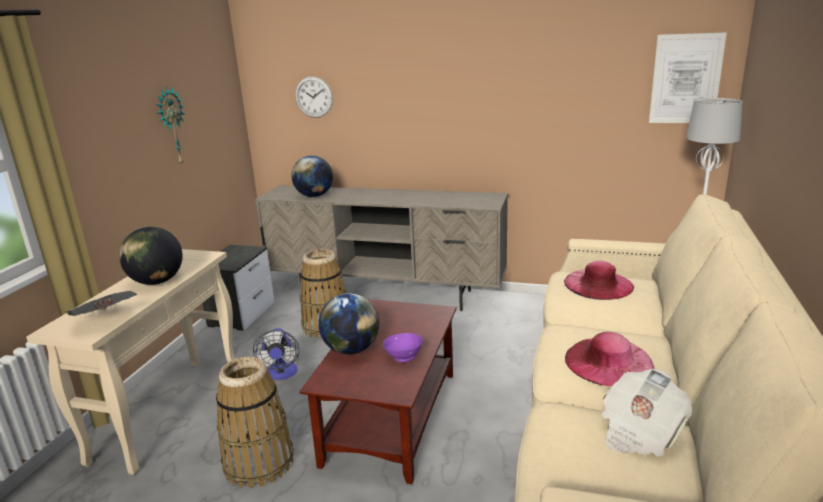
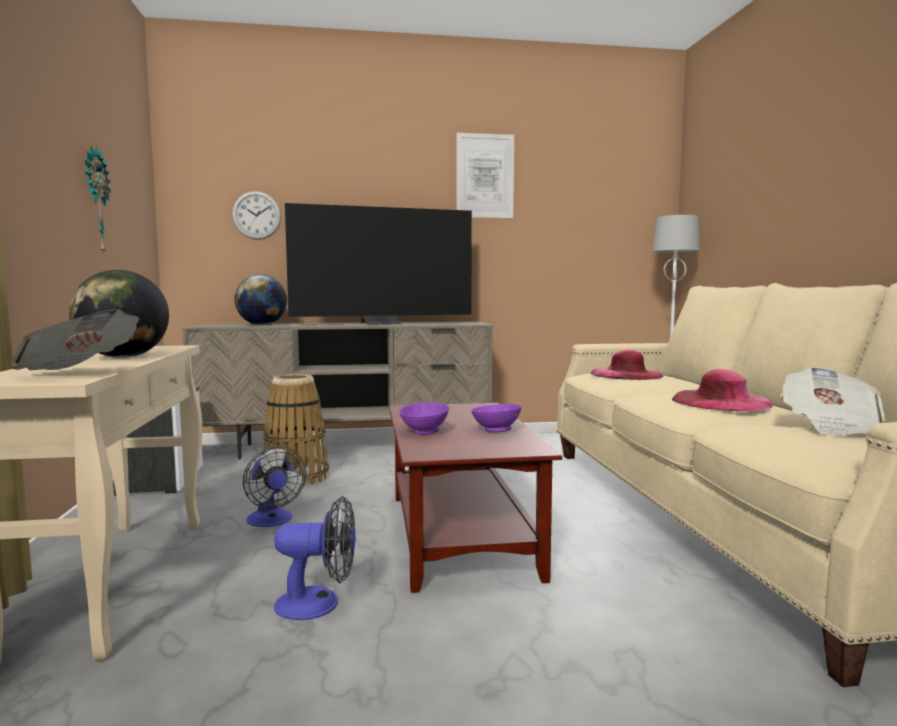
camera: 25 degrees left, 15 degrees down
basket [216,357,294,488] -> fan [274,496,355,620]
globe [319,293,379,354] -> purple bowl [399,402,449,435]
picture [649,33,727,123] -> picture moved to [456,133,514,218]
none -> television [285,203,472,325]

